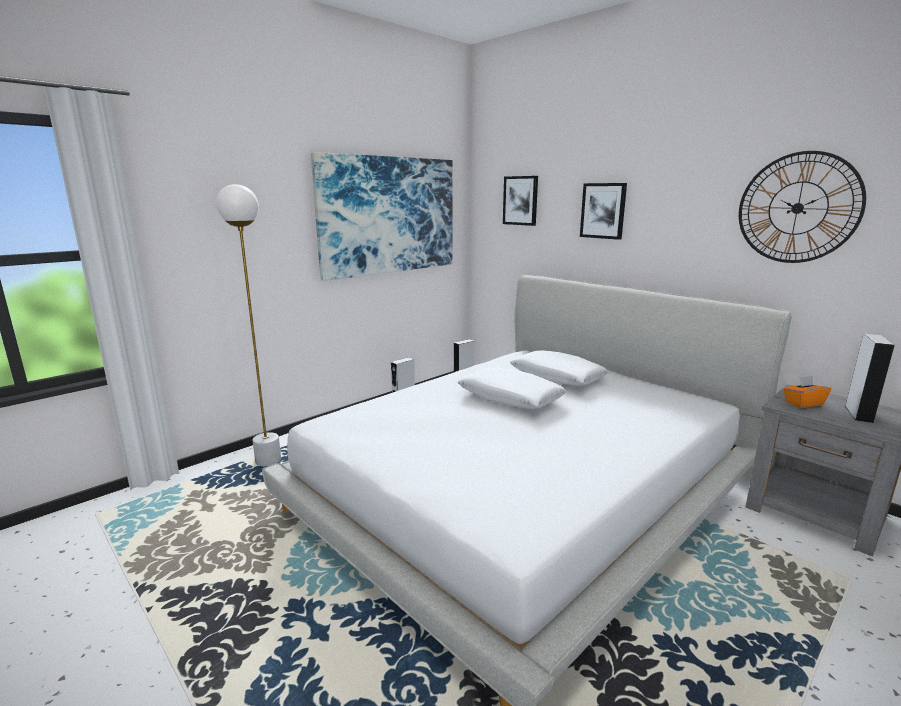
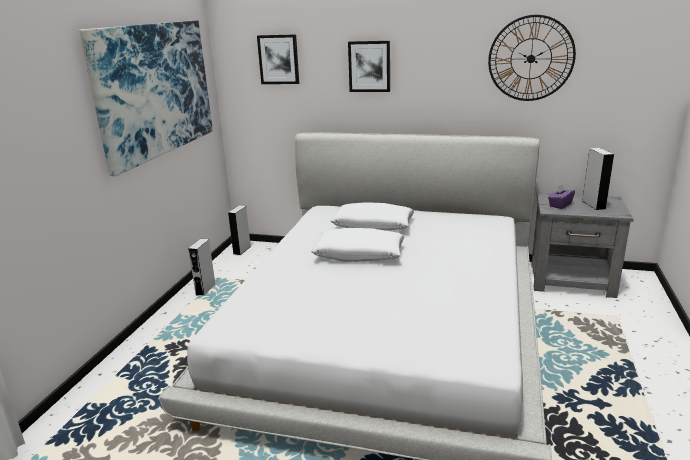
camera: 30 degrees left, 5 degrees up
white floor lamp [216,184,281,466] -> none
orange tissue box [784,376,831,408] -> purple tissue box [548,184,575,209]

